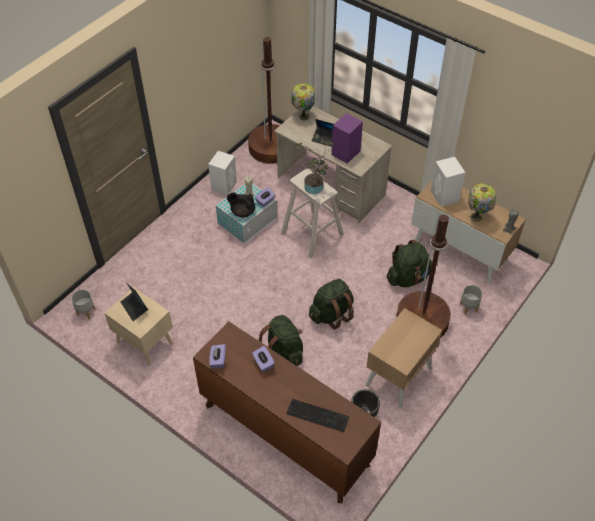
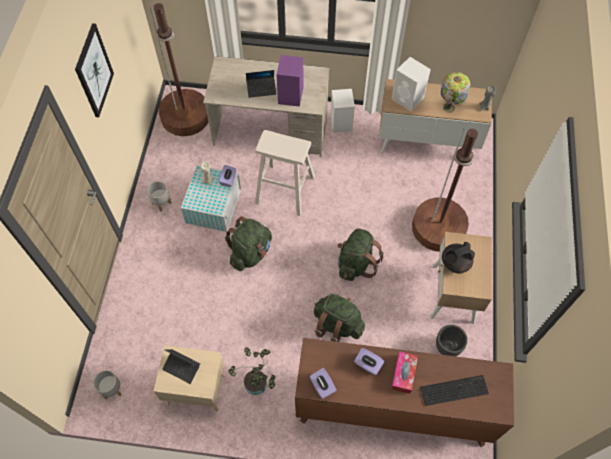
camera: 30 degrees left, 10 degrees up
white speaker [208,151,237,196] -> white speaker moved to [330,89,355,133]
black teapot [227,193,255,217] -> black teapot moved to [442,242,475,274]
table lamp [292,83,315,121] -> none
potted plant [296,133,334,194] -> potted plant moved to [229,347,275,395]
green backpack [387,240,432,287] -> green backpack moved to [225,216,272,271]
grey planter [460,285,482,315] -> grey planter moved to [147,182,171,212]
none -> picture [75,23,114,117]
none -> tissue box [391,351,418,394]

